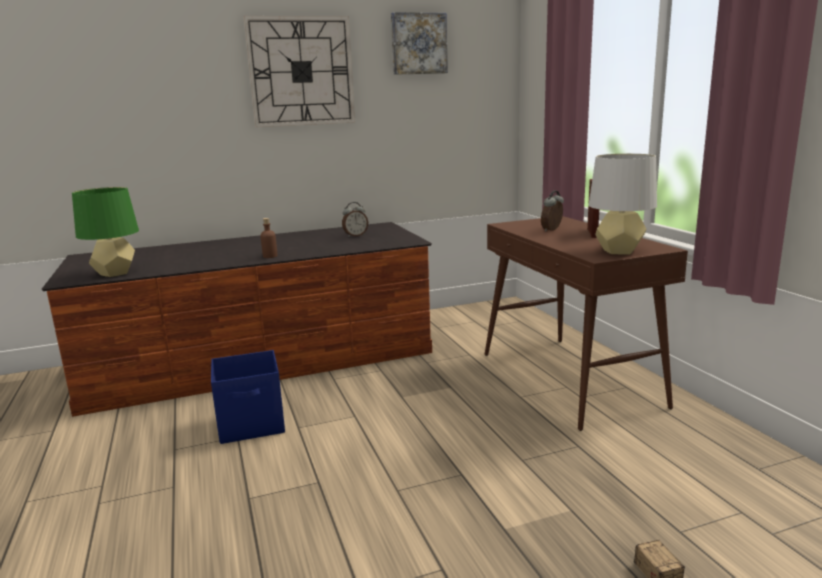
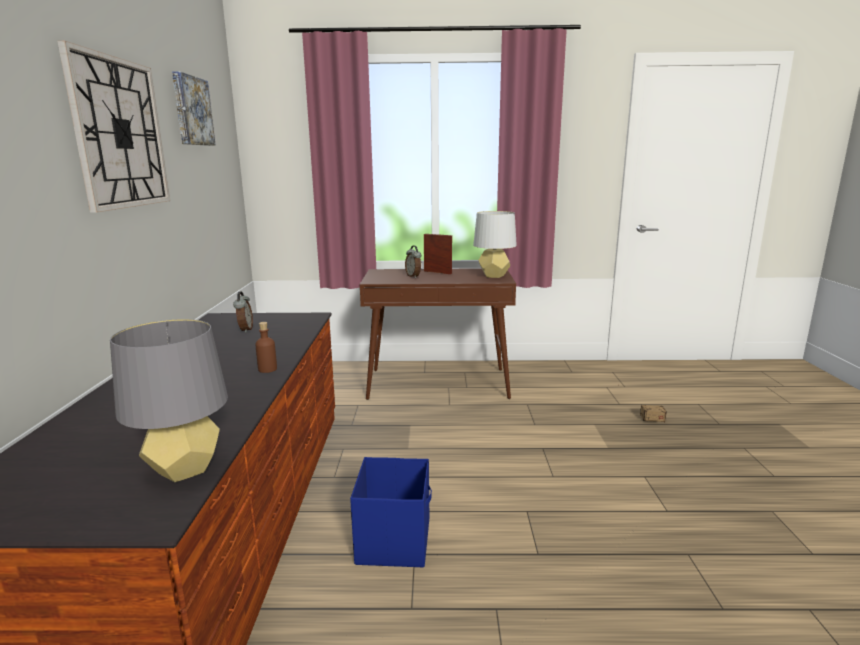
camera: 70 degrees left, 0 degrees up
green table lamp [72,187,139,277] -> grey table lamp [110,319,228,482]

